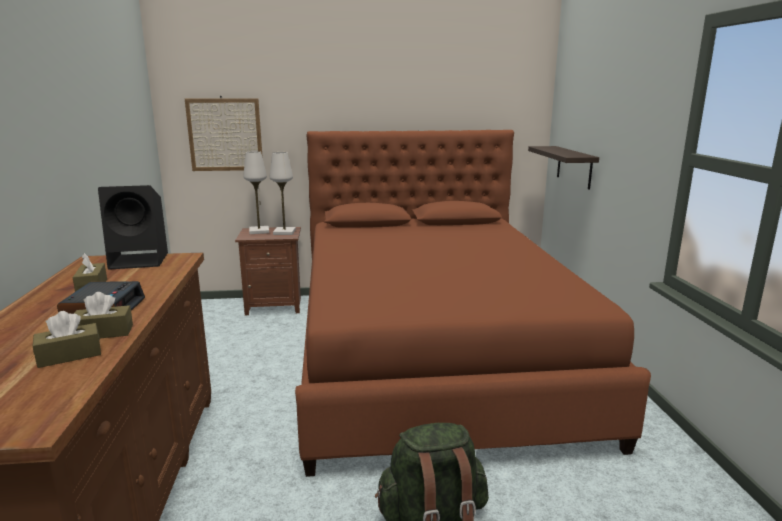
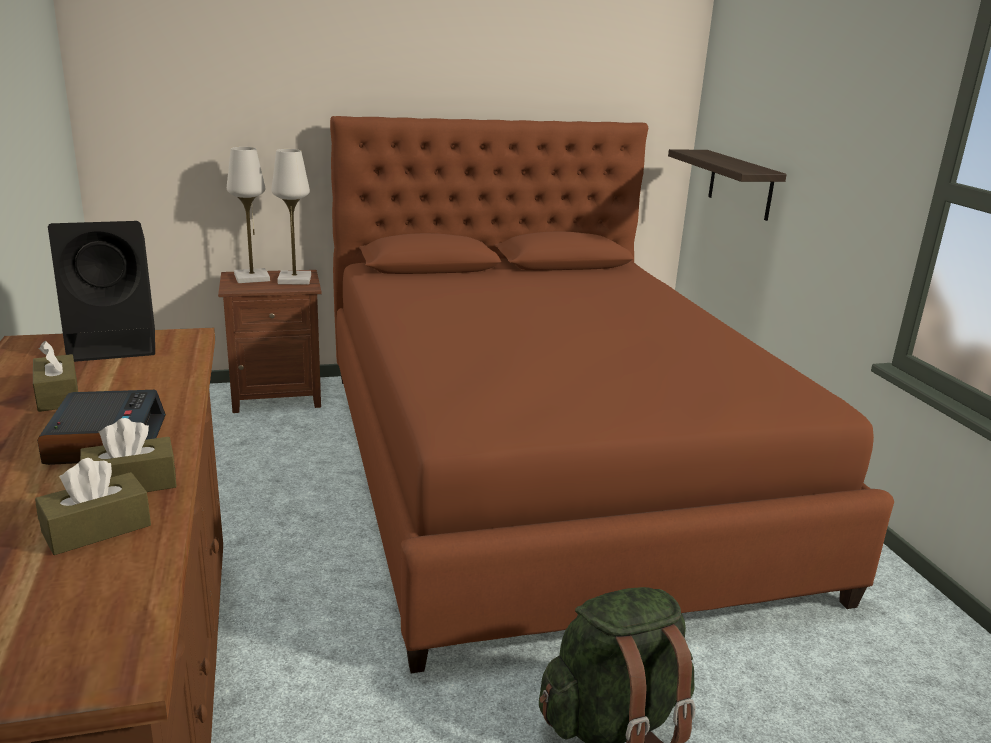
camera: 10 degrees left, 5 degrees up
picture [185,96,263,171] -> none

